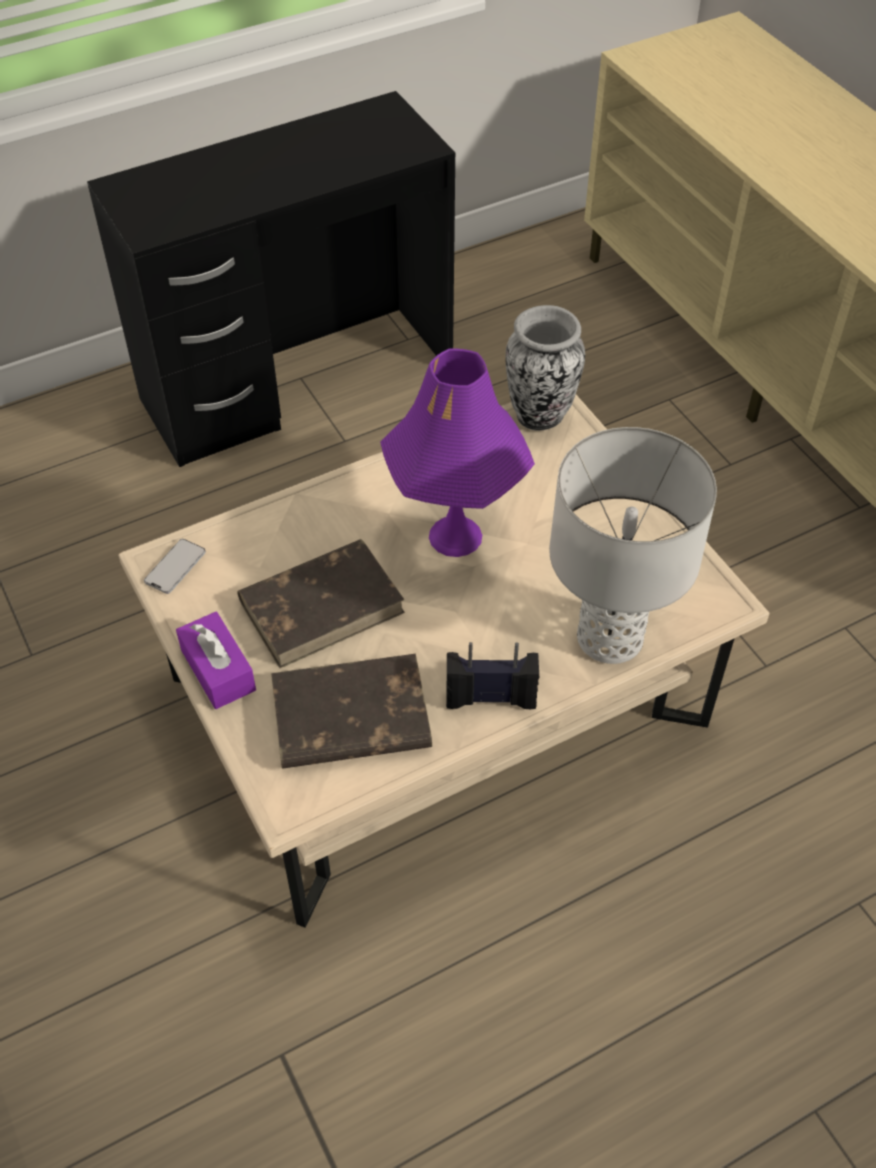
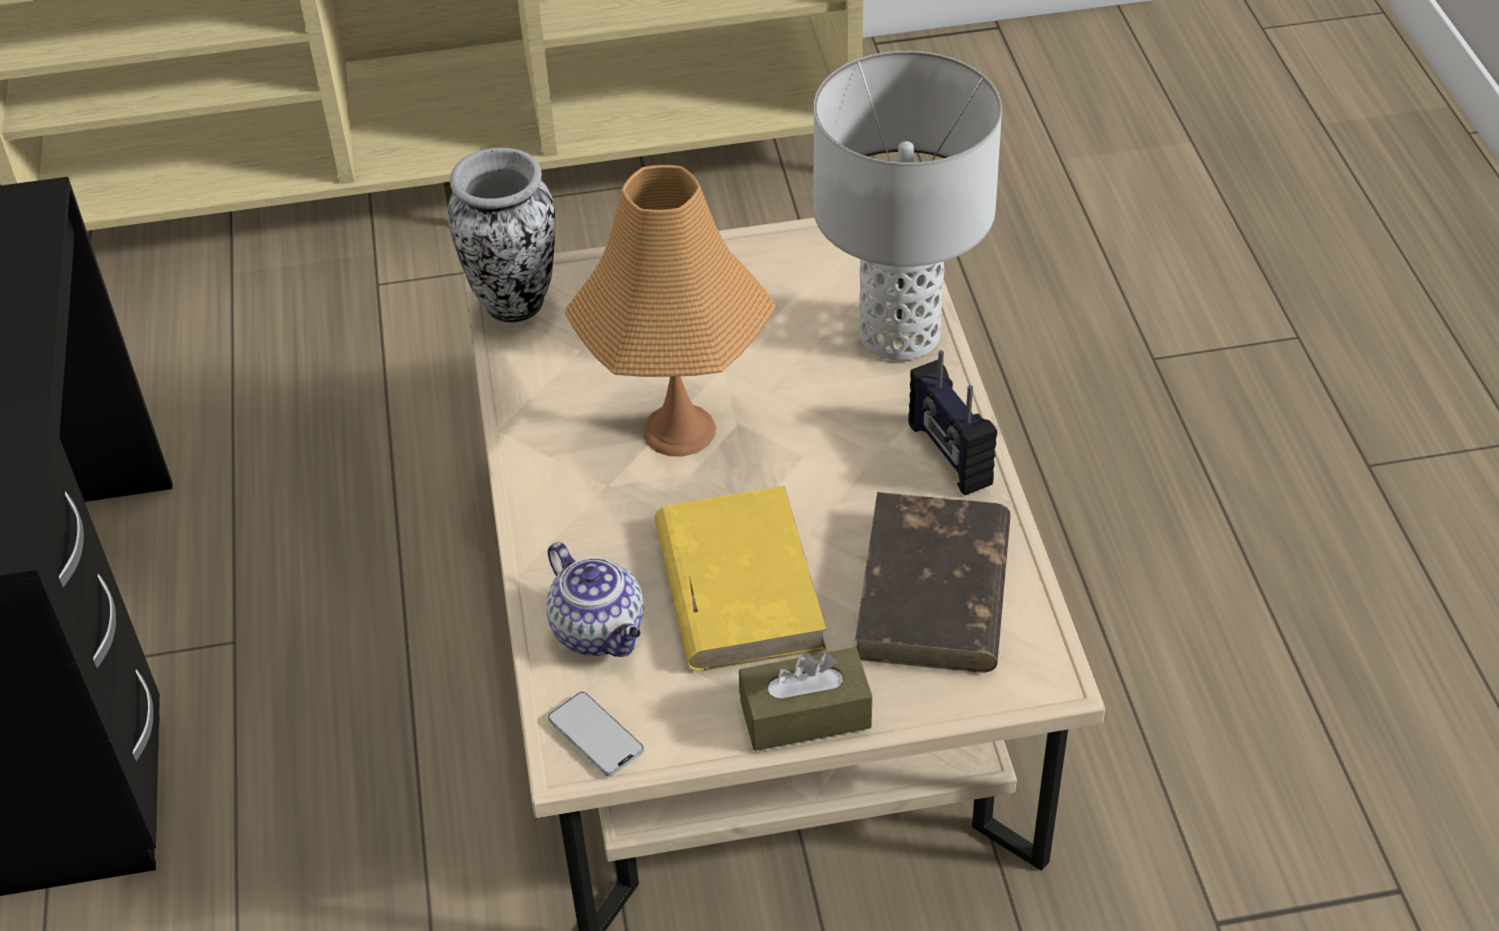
camera: 70 degrees left, 5 degrees down
purple tissue box [176,612,256,709] -> brown tissue box [739,647,872,751]
brown book [237,539,405,668] -> yellow book [654,486,826,671]
purple table lamp [380,349,535,557] -> orange table lamp [564,165,776,457]
radio [446,642,539,709] -> radio turned 45 degrees counterclockwise [908,350,997,495]
none -> teapot [546,542,644,657]

